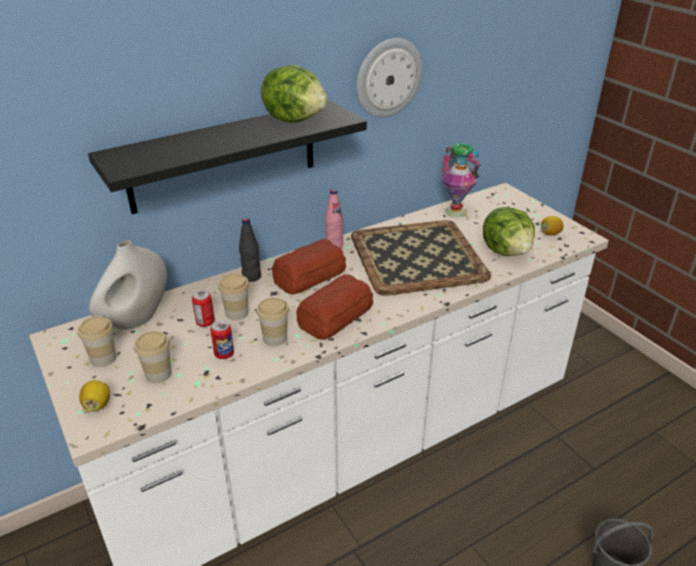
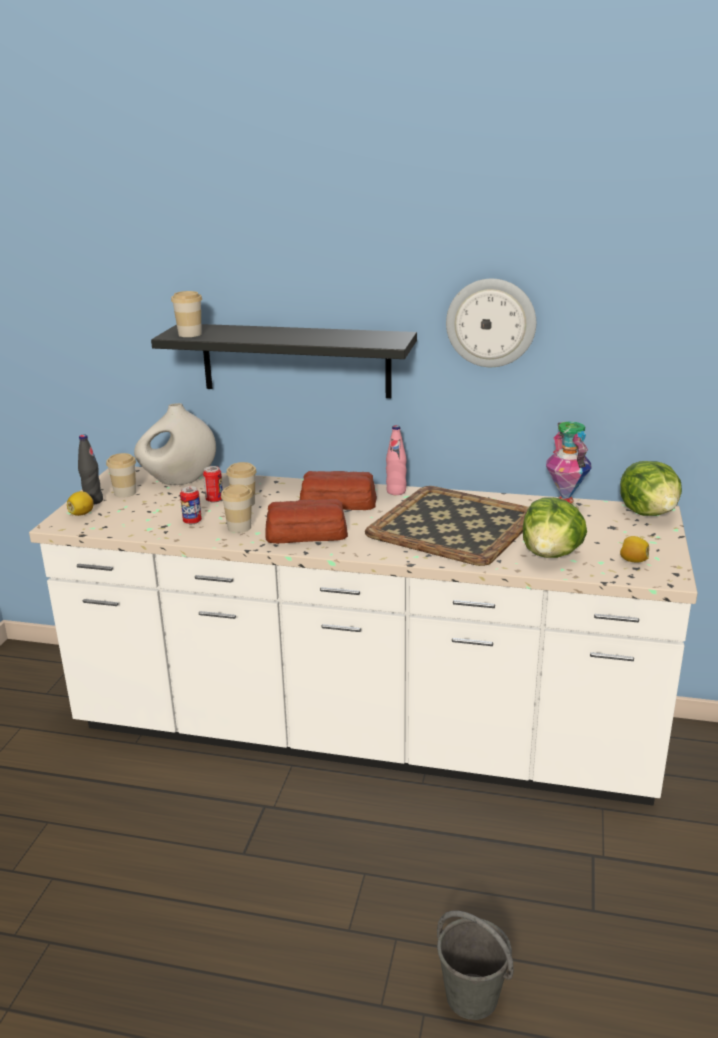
camera: 45 degrees right, 10 degrees down
cup [134,331,172,383] -> cup moved to [171,291,202,337]
black bottle [239,218,261,282] -> black bottle moved to [78,434,103,505]
lettuce [261,65,328,123] -> lettuce moved to [620,461,682,516]

